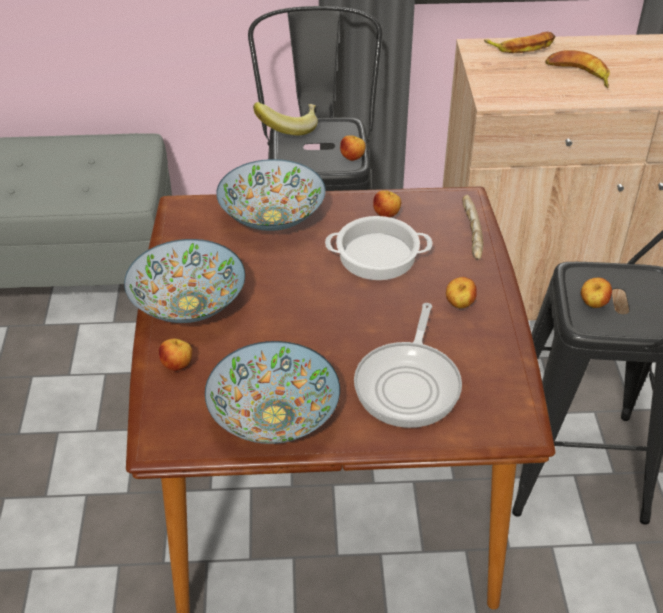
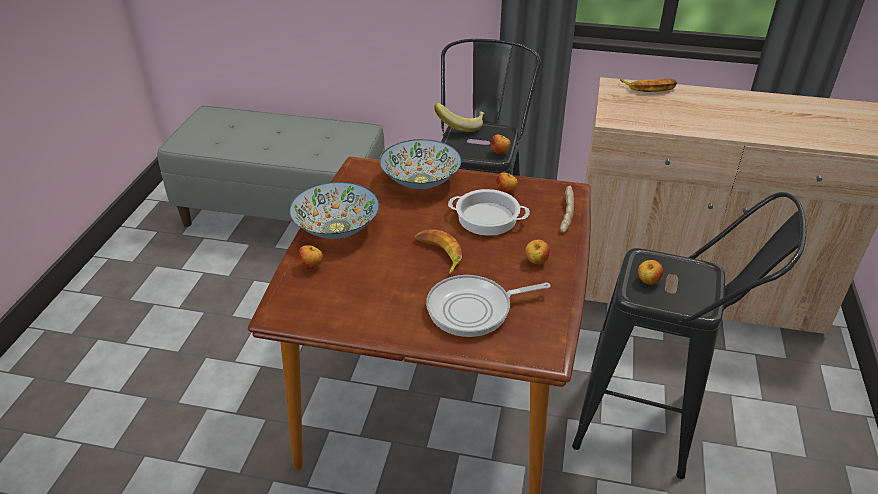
camera: 15 degrees right, 5 degrees down
bowl [205,341,340,444] -> none
frying pan [354,303,462,428] -> frying pan turned 45 degrees clockwise [426,275,551,337]
banana [545,50,610,88] -> banana moved to [414,229,462,274]

